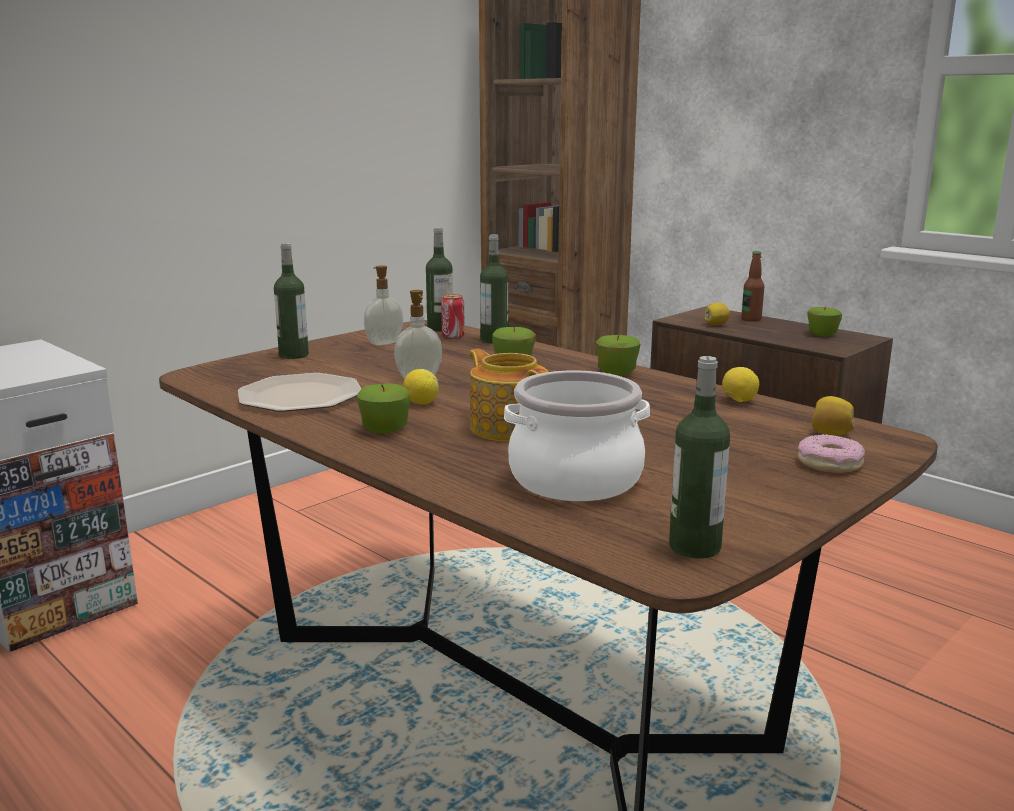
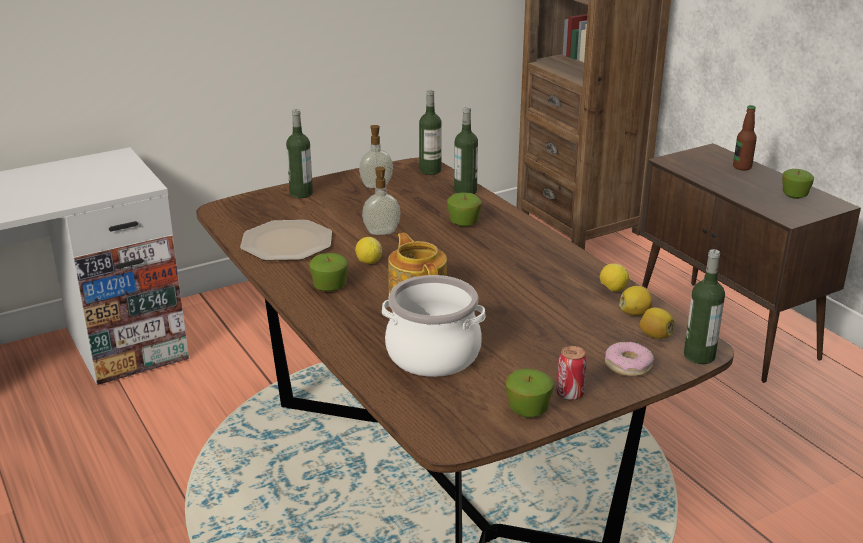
camera: 15 degrees right, 10 degrees up
can [441,294,465,339] -> can moved to [557,346,587,400]
apple [596,335,640,376] -> apple moved to [505,369,554,417]
bottle [669,356,730,559] -> bottle moved to [684,249,725,364]
lemon [704,303,730,325] -> lemon moved to [619,286,652,316]

